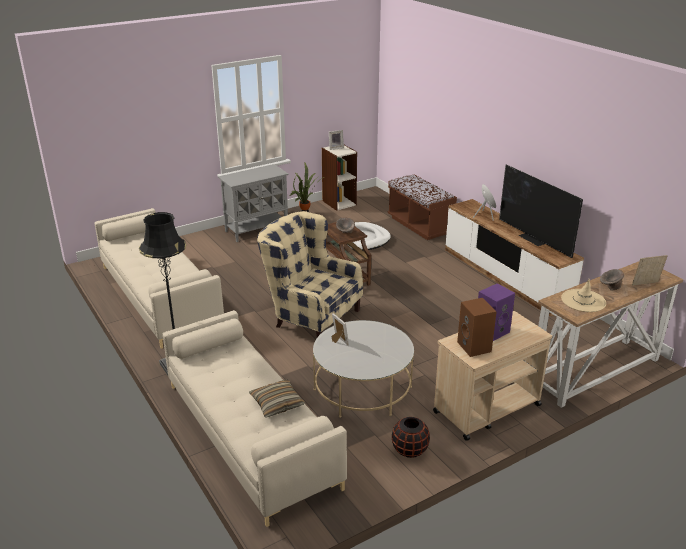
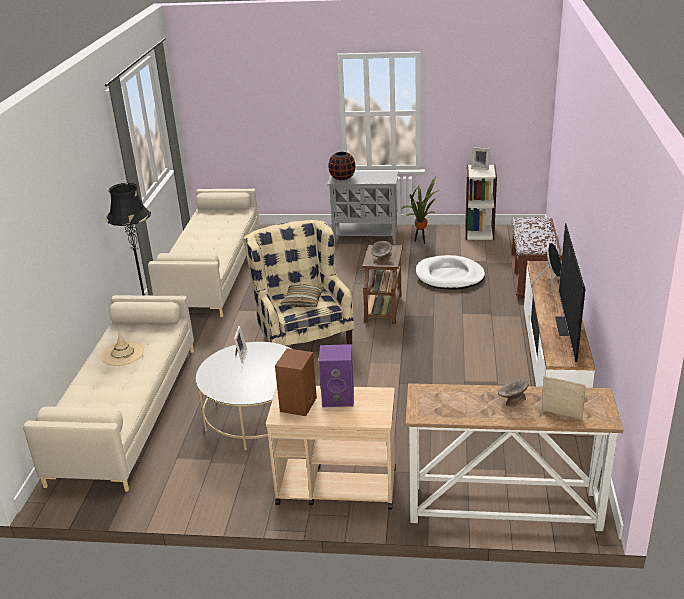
camera: 40 degrees right, 0 degrees up
pillow [249,380,305,417] -> pillow moved to [281,285,324,307]
black vase [392,417,430,458] -> black vase moved to [328,152,356,180]
beige hat [561,278,606,312] -> beige hat moved to [100,332,145,366]

